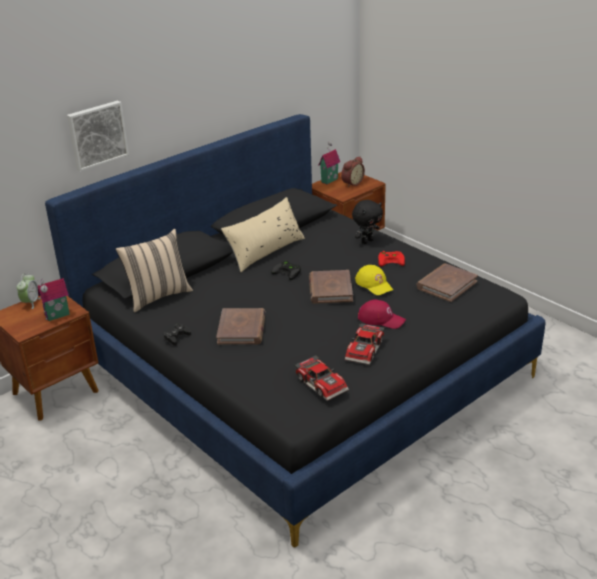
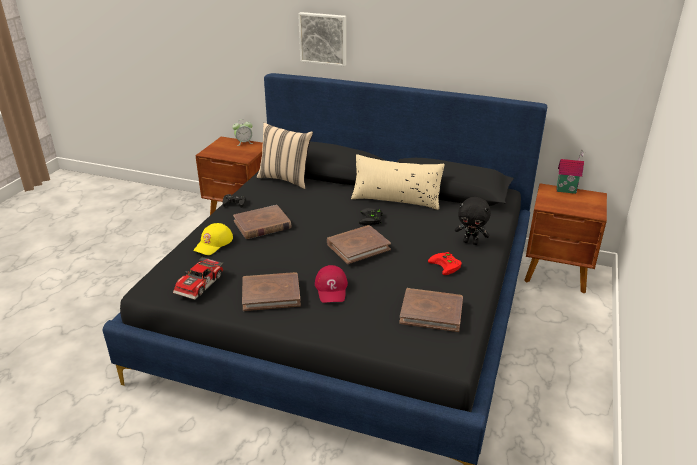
camera: 60 degrees right, 0 degrees up
toy house [37,278,70,321] -> none
alarm clock [341,156,365,187] -> none
toy car [345,323,385,365] -> brown book [242,272,301,311]
yellow cap [355,265,393,295] -> yellow cap moved to [193,223,233,255]

